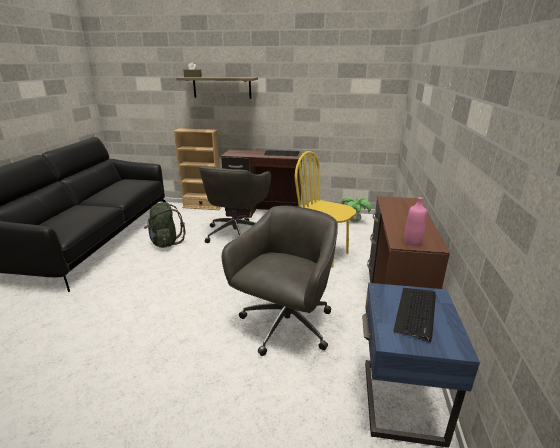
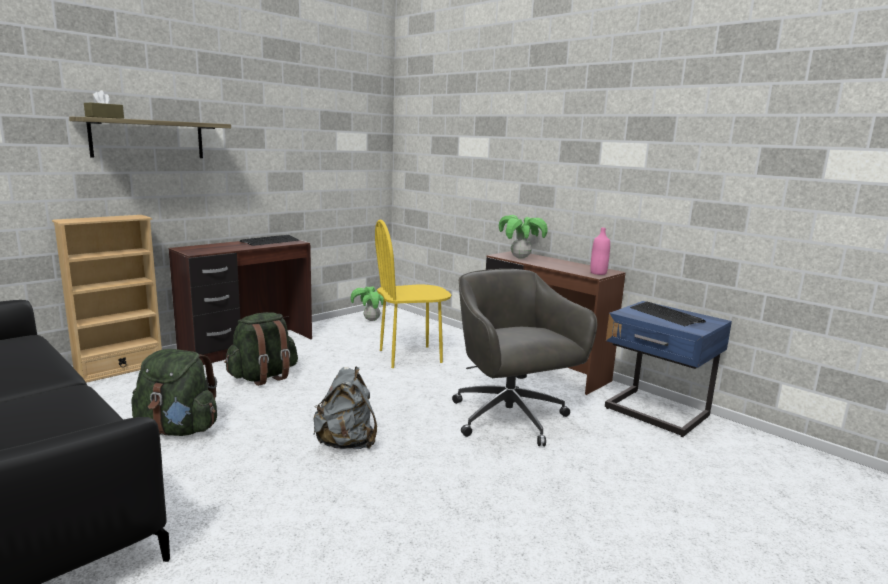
camera: 55 degrees left, 10 degrees down
grey office chair [199,166,271,243] -> green backpack [224,312,298,386]
none -> grey backpack [313,367,377,449]
none -> potted plant [499,215,547,259]

